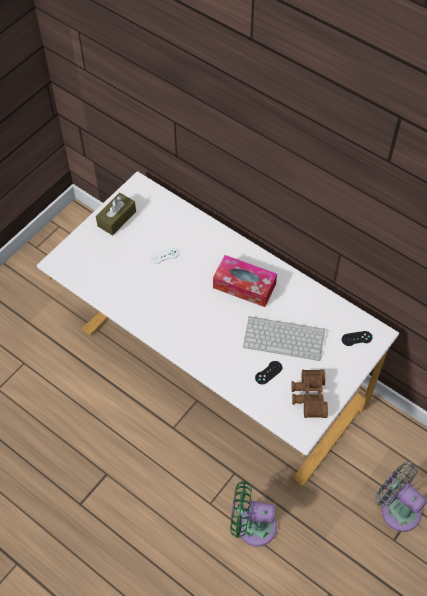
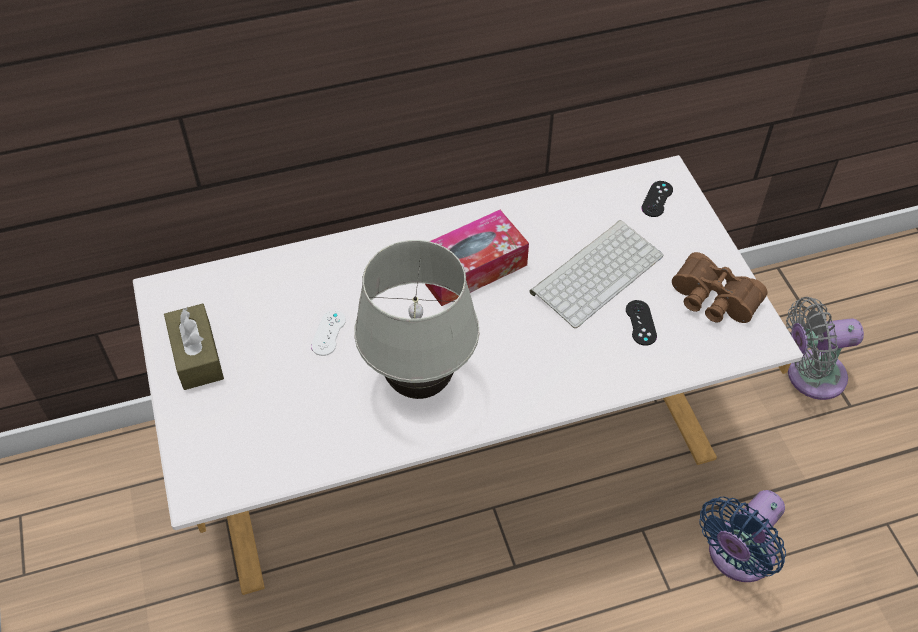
camera: 55 degrees left, 5 degrees down
green fan [230,481,277,547] -> blue fan [699,490,786,582]
none -> white table lamp [354,240,479,399]

